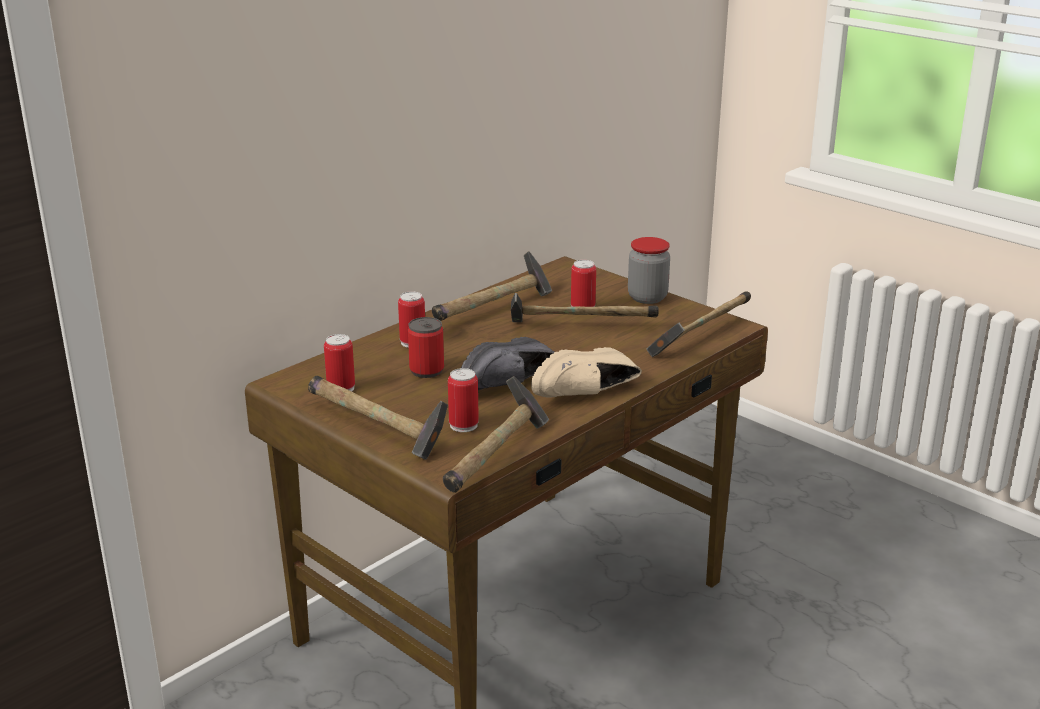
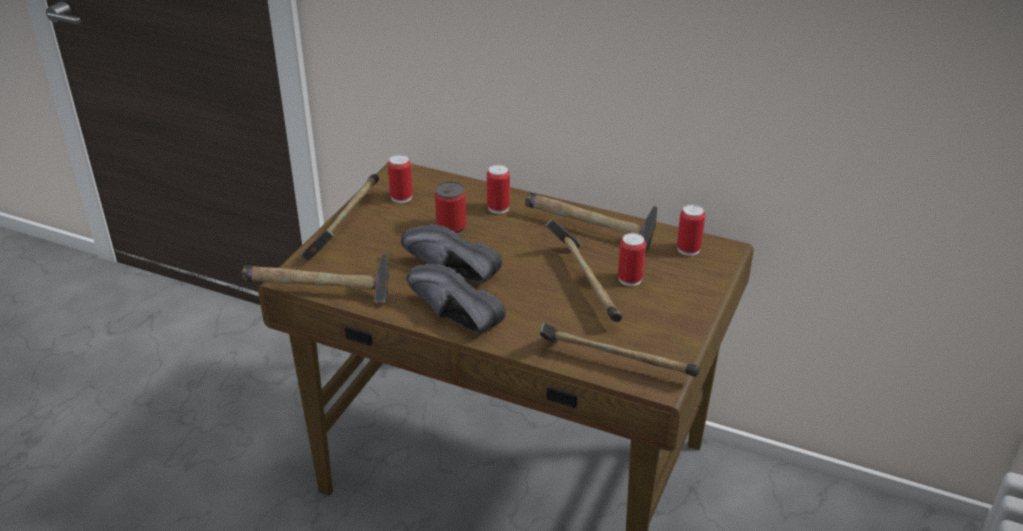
camera: 70 degrees right, 10 degrees up
can [448,368,479,432] -> can moved to [677,204,705,256]
beige shoe [531,347,642,397] -> black shoe [406,264,506,333]
jar [628,237,670,304] -> none

